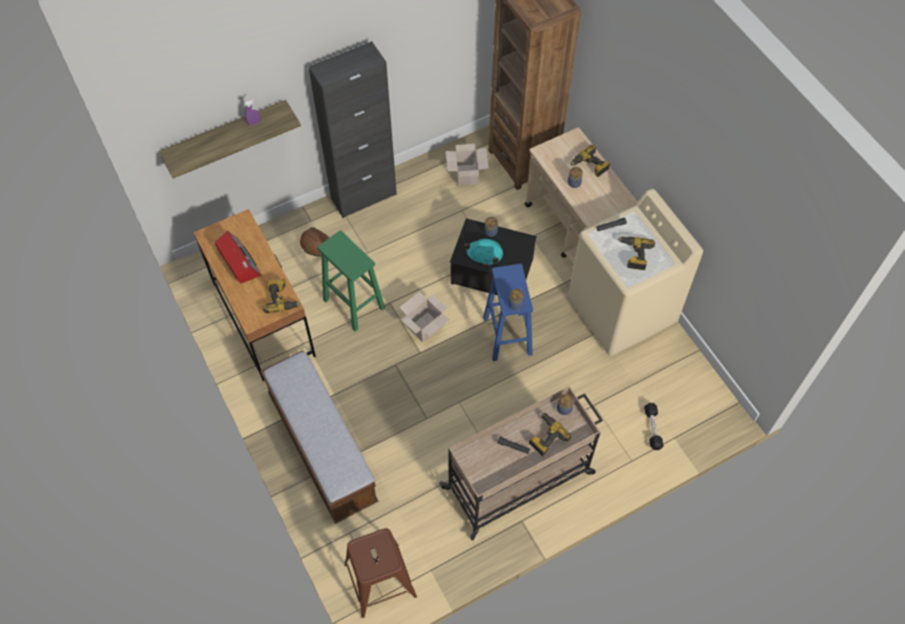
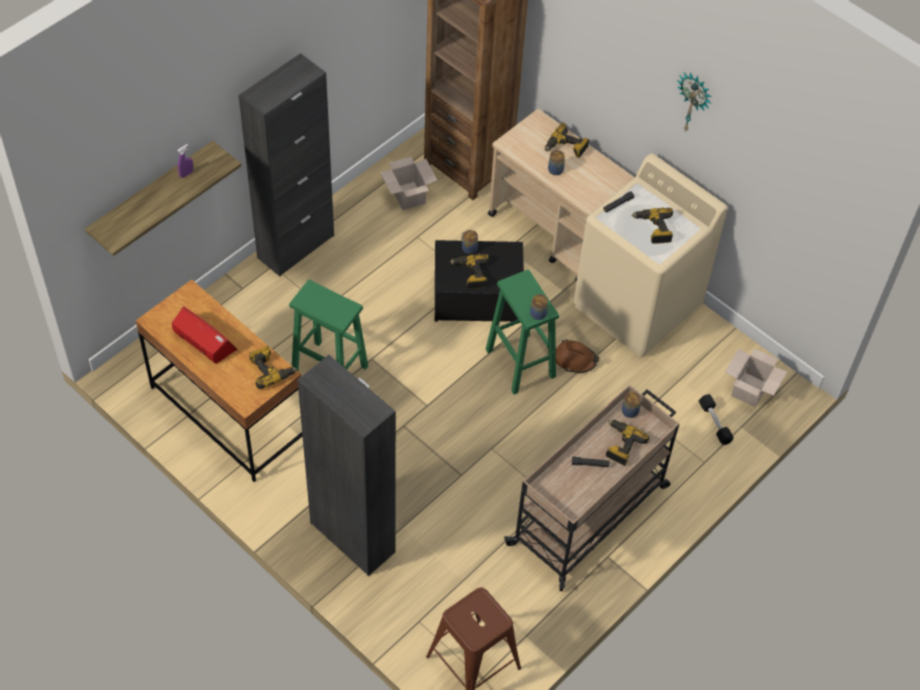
camera: 20 degrees left, 5 degrees down
bench [260,350,378,524] -> black cabinet [297,355,396,576]
brown hard hat [300,227,329,256] -> brown hard hat moved to [556,339,600,373]
cardboard box [399,291,449,342] -> cardboard box moved to [725,348,787,407]
turquoise hard hat [464,239,503,266] -> power drill [450,254,489,289]
blue stool [483,264,533,361] -> green stool [486,270,559,394]
none -> wall clock [677,72,712,132]

